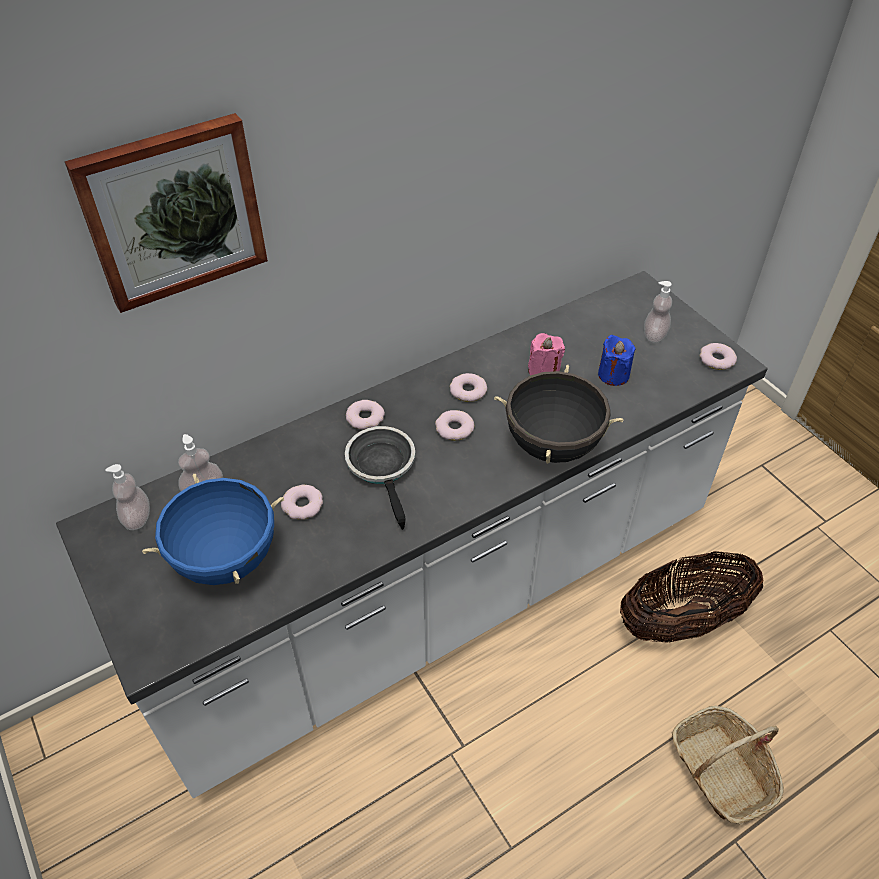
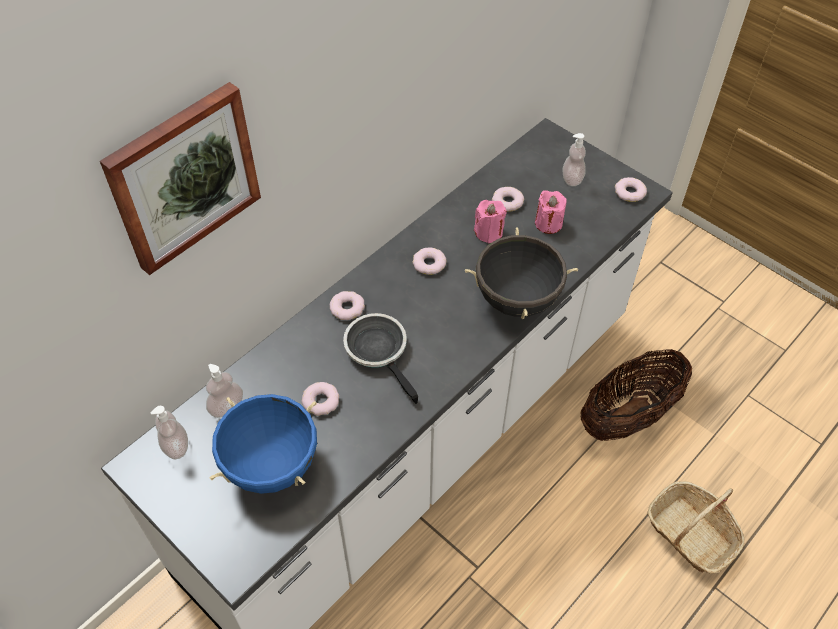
camera: 15 degrees left, 5 degrees up
donut [435,410,474,441] -> donut moved to [492,187,524,212]
blue candle [598,335,635,386] -> pink candle [535,190,567,234]

